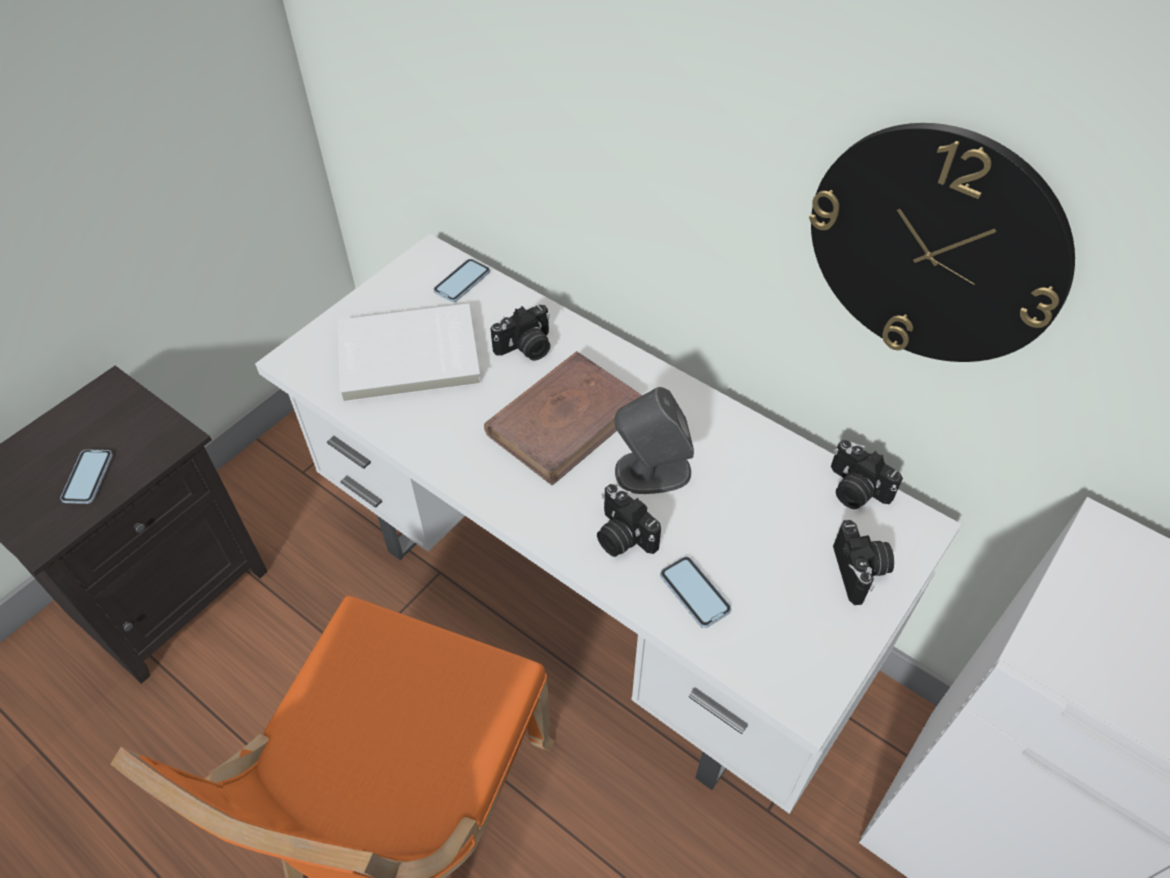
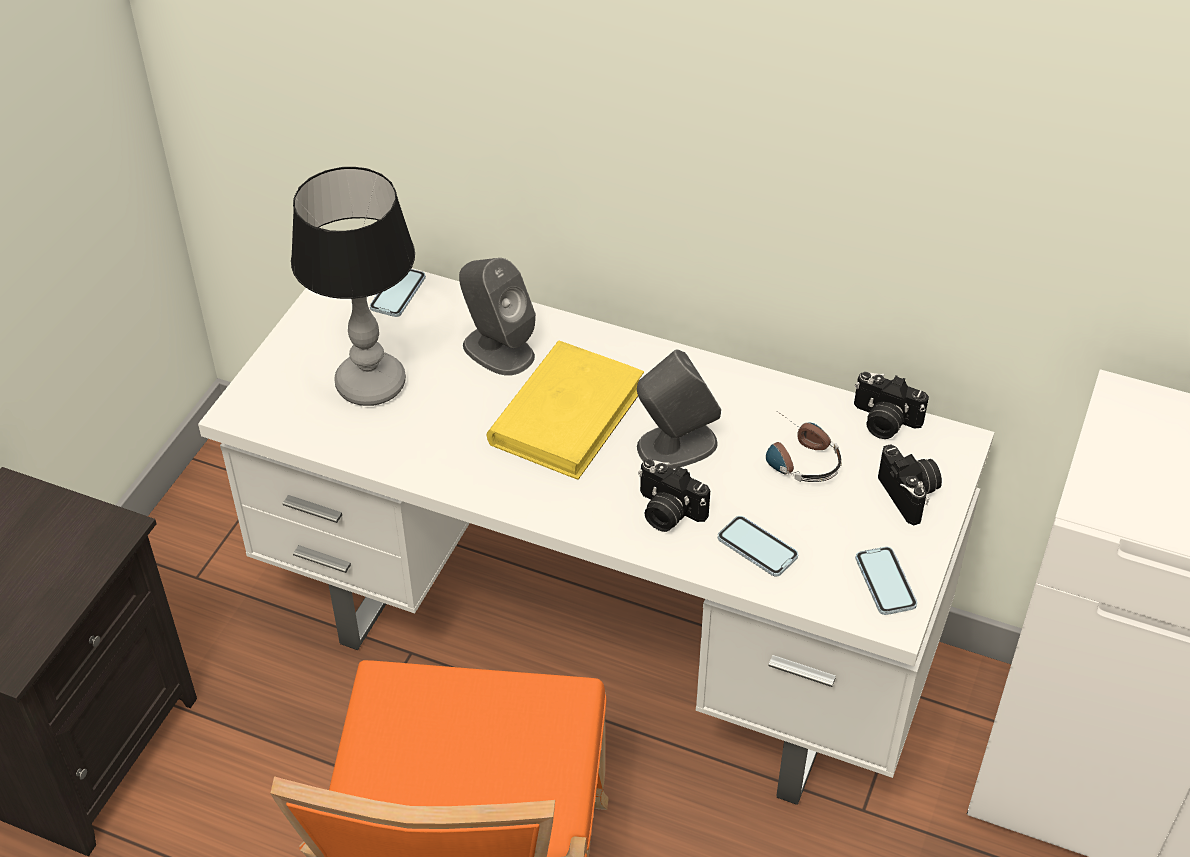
camera: 15 degrees left, 5 degrees down
phone [60,449,113,504] -> phone moved to [856,547,917,615]
white book [338,303,481,403] -> table lamp [291,167,415,406]
brown book [484,351,642,486] -> yellow book [487,340,644,480]
camera [490,305,550,361] -> grey speaker [459,258,536,376]
wall clock [809,123,1075,362] -> none
none -> headphones [766,412,842,482]

